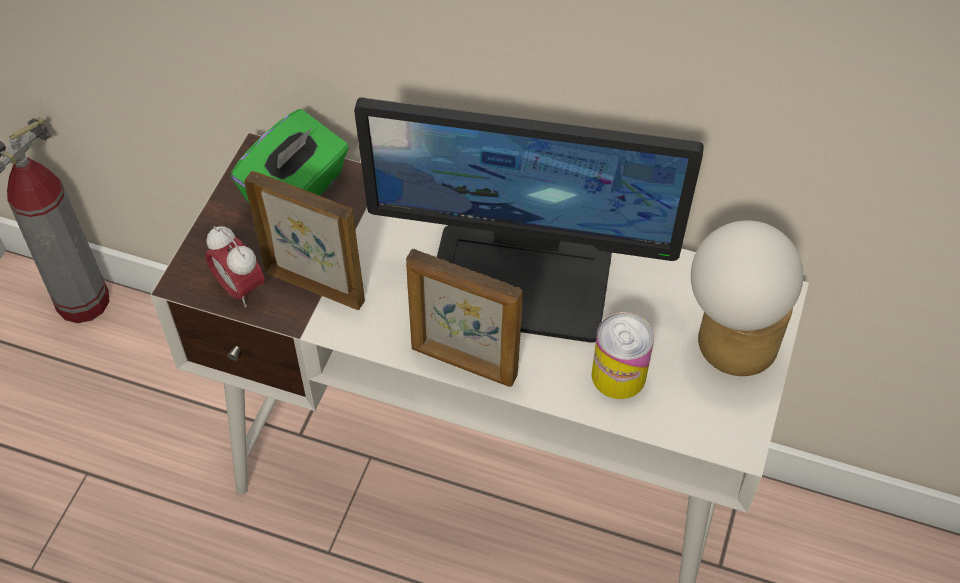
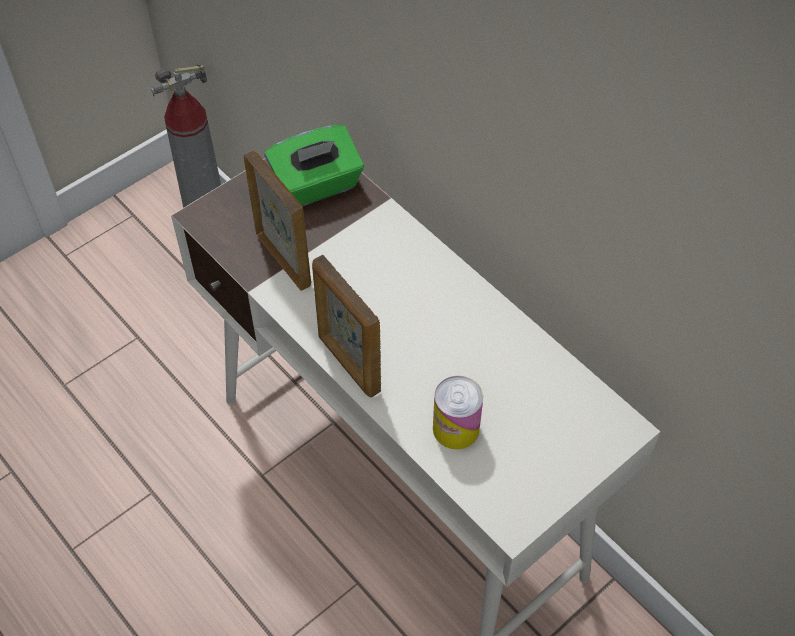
camera: 30 degrees right, 0 degrees up
alarm clock [205,226,265,308] -> none
monitor [354,98,704,343] -> none
table lamp [691,220,803,376] -> none

